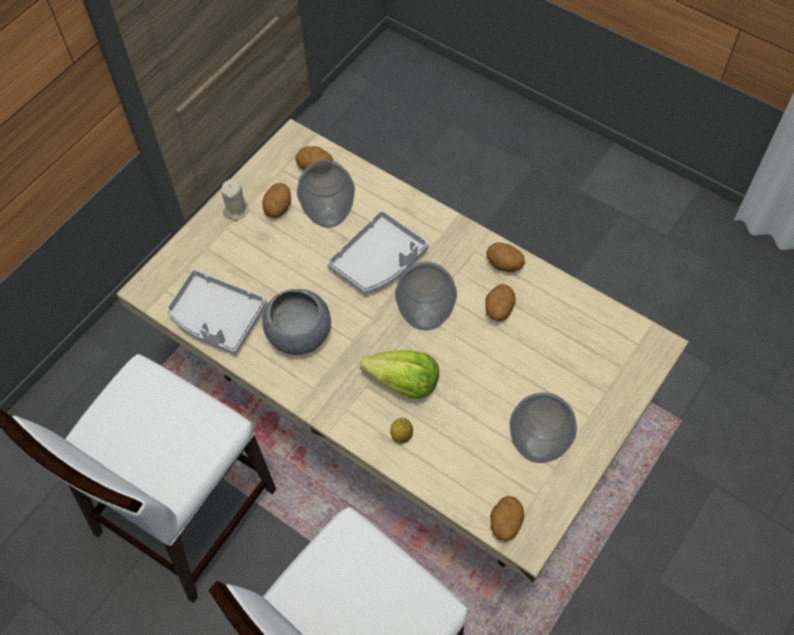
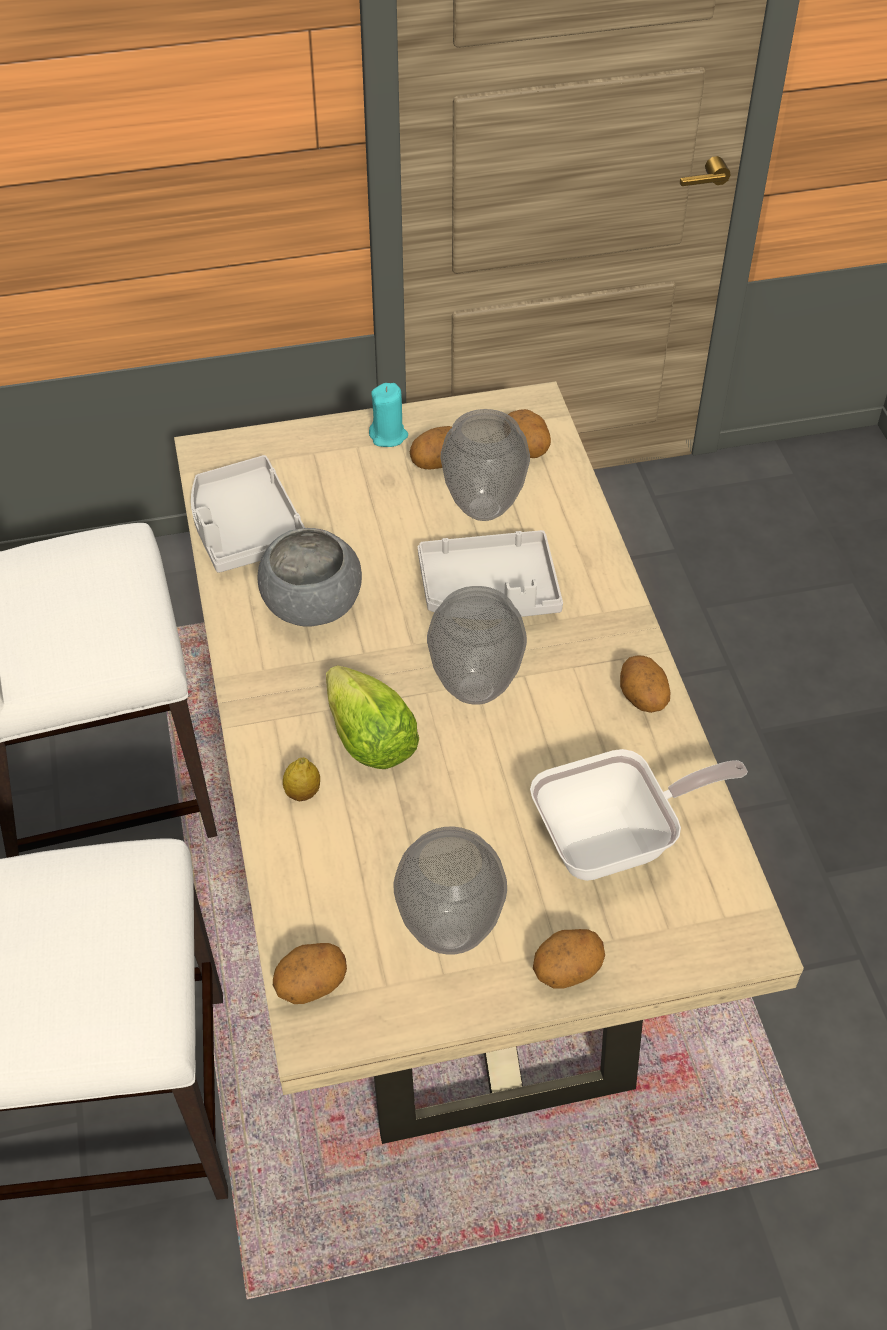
camera: 40 degrees right, 10 degrees down
beige candle [221,179,249,221] -> turquoise candle [369,383,408,447]
potato [485,284,516,321] -> potato moved to [533,929,605,989]
none -> frying pan [530,749,748,881]

